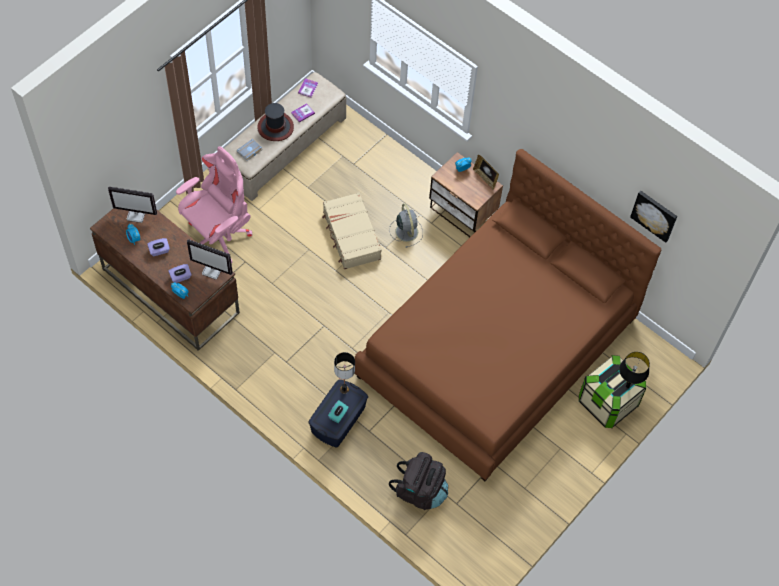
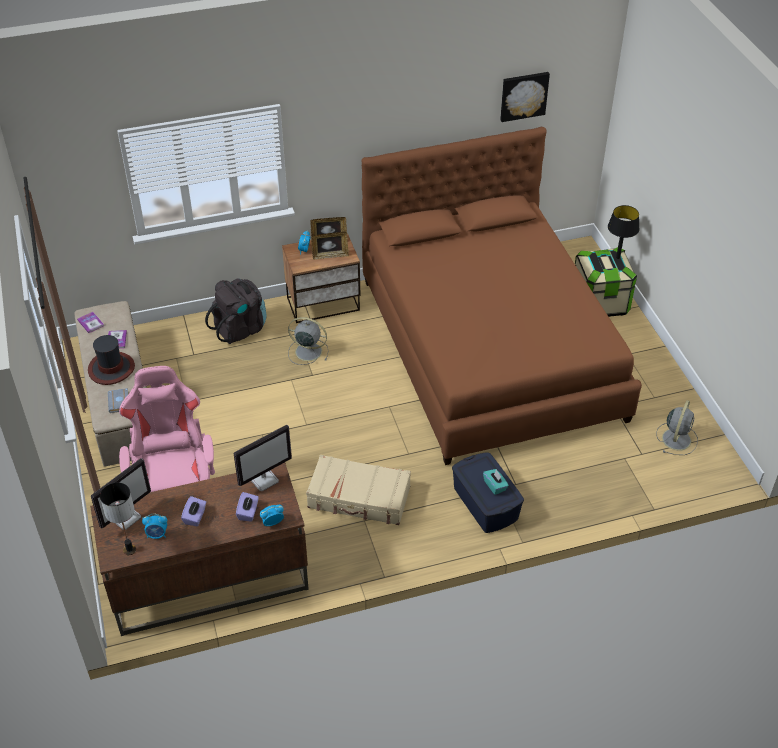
camera: 55 degrees left, 15 degrees down
beige suitcase [322,192,382,269] -> beige suitcase moved to [306,455,411,525]
table lamp [334,352,355,394] -> table lamp moved to [100,482,136,555]
black backpack [389,452,448,510] -> black backpack moved to [205,278,267,344]
none -> picture frame [311,232,349,260]
none -> grey fan [656,400,698,455]

